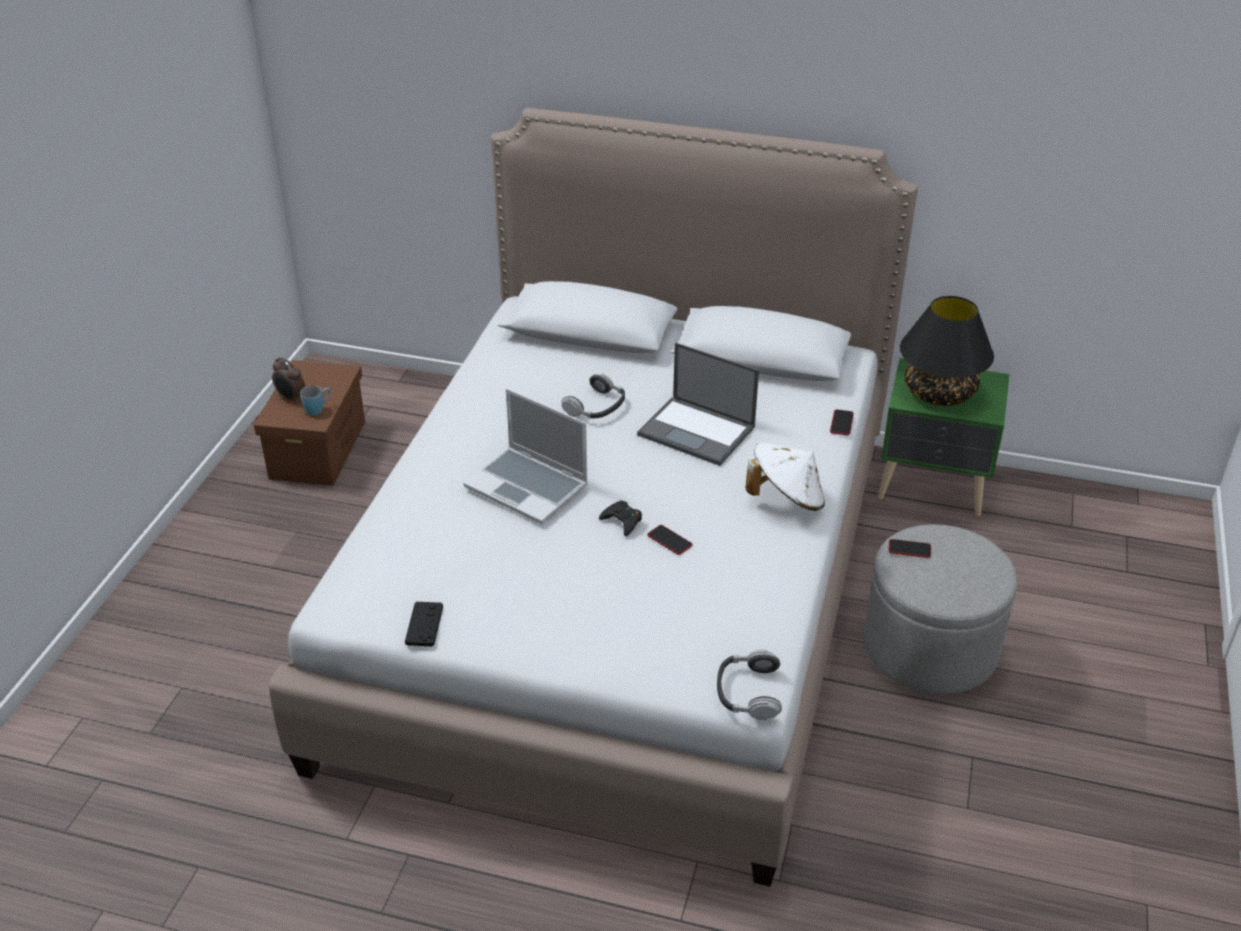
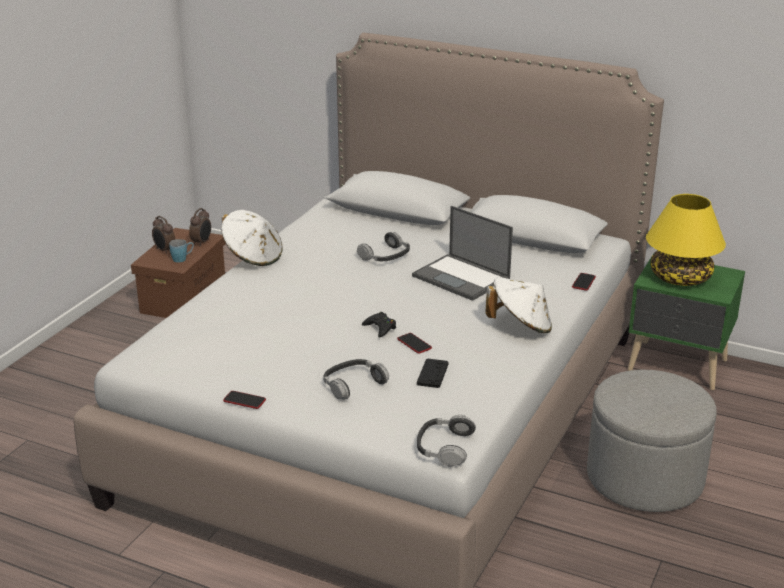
camera: 10 degrees right, 10 degrees down
black game controller [405,602,443,646] -> black game controller moved to [417,359,449,388]
laptop [464,388,588,524] -> none
phone [888,539,931,558] -> phone moved to [223,391,266,409]
black table lamp [900,296,994,406] -> yellow table lamp [646,194,726,286]
none -> alarm clock [189,208,211,246]
none -> white hat [221,210,282,266]
none -> headphones [323,359,389,400]

